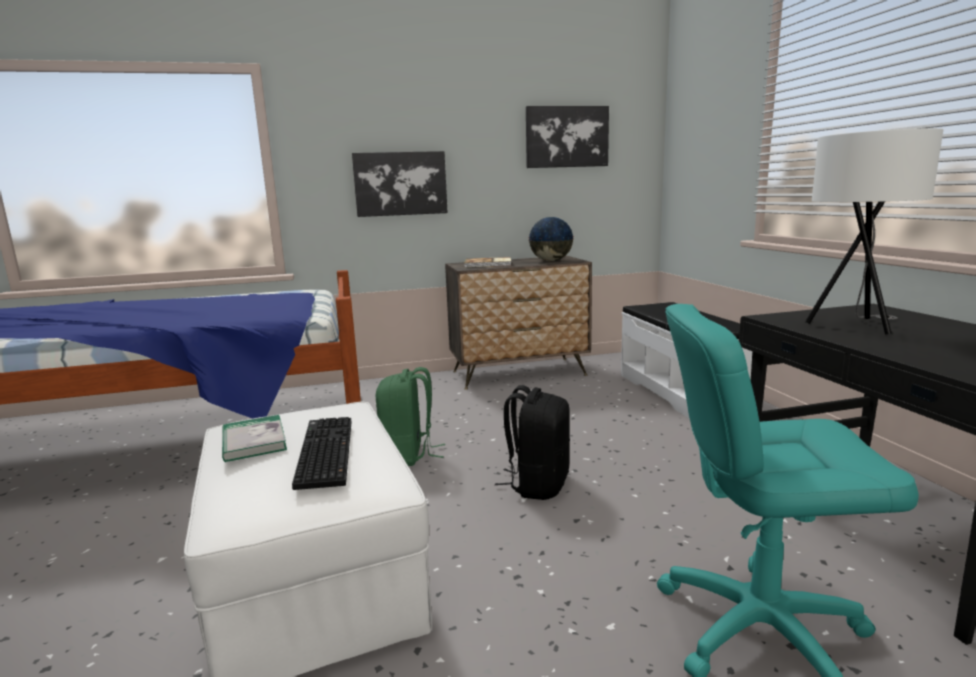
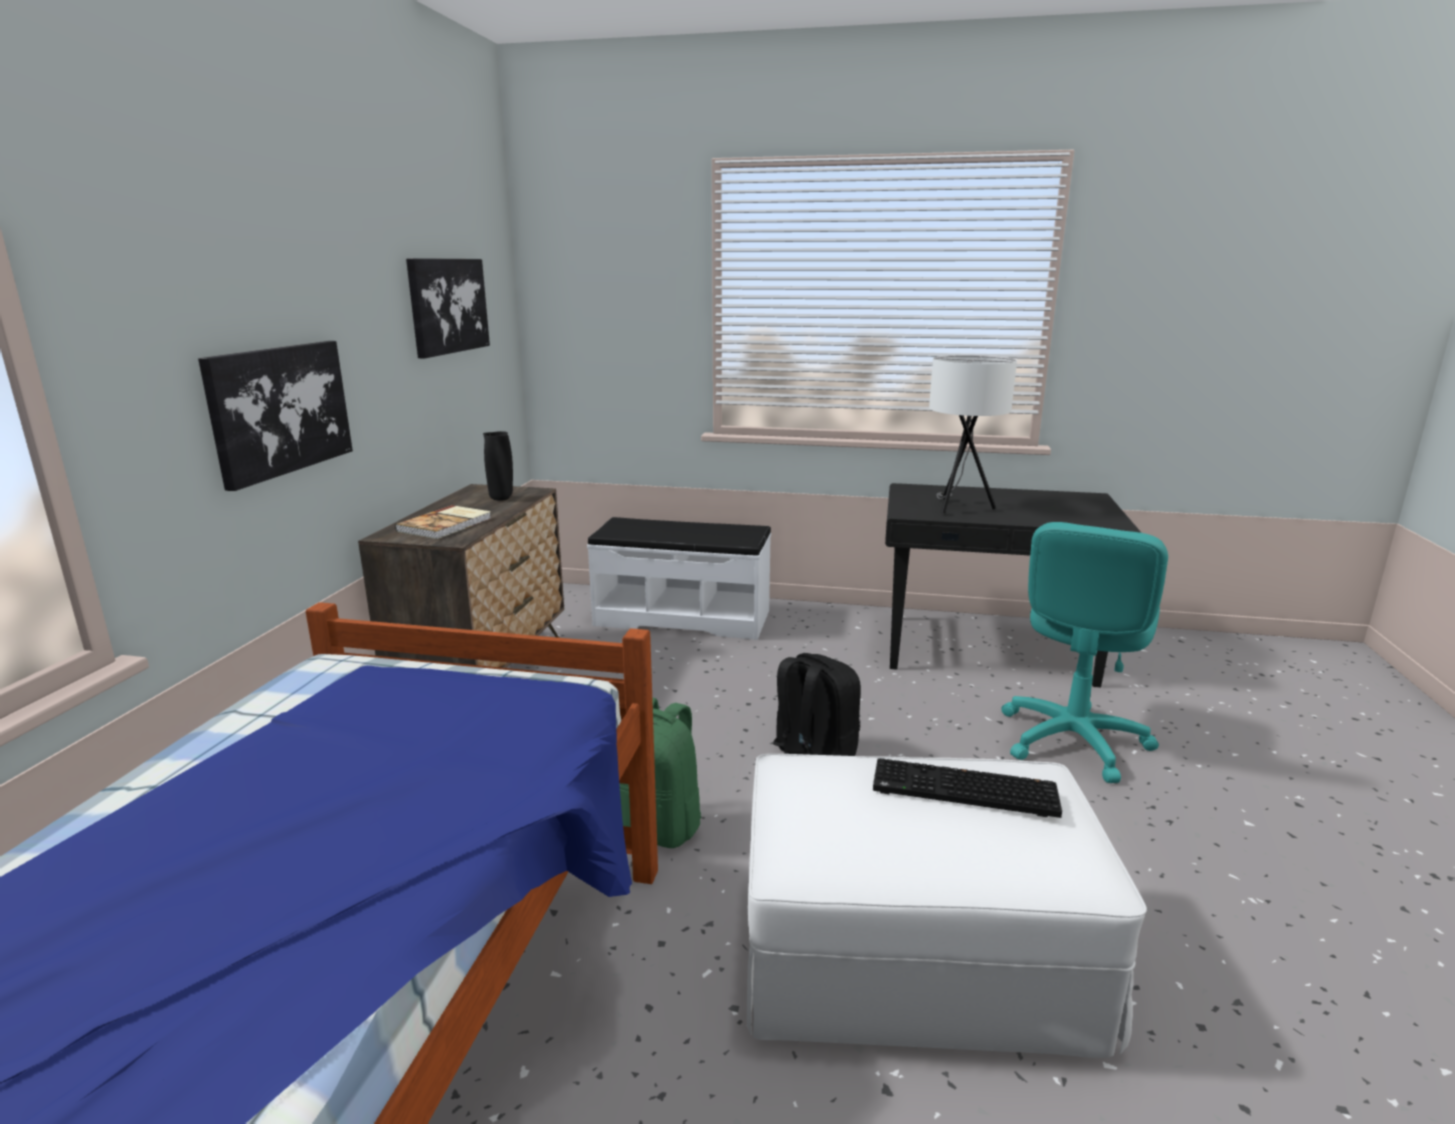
camera: 65 degrees left, 5 degrees up
book [222,415,287,462] -> none
globe [528,217,574,261] -> black vase [483,431,513,501]

